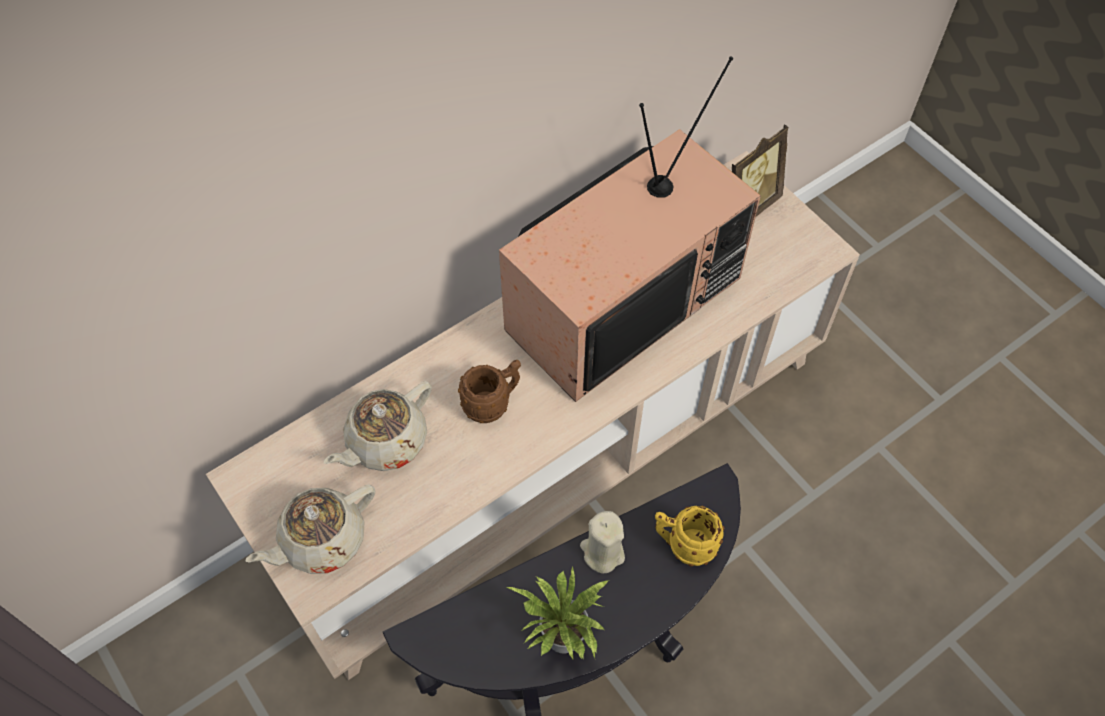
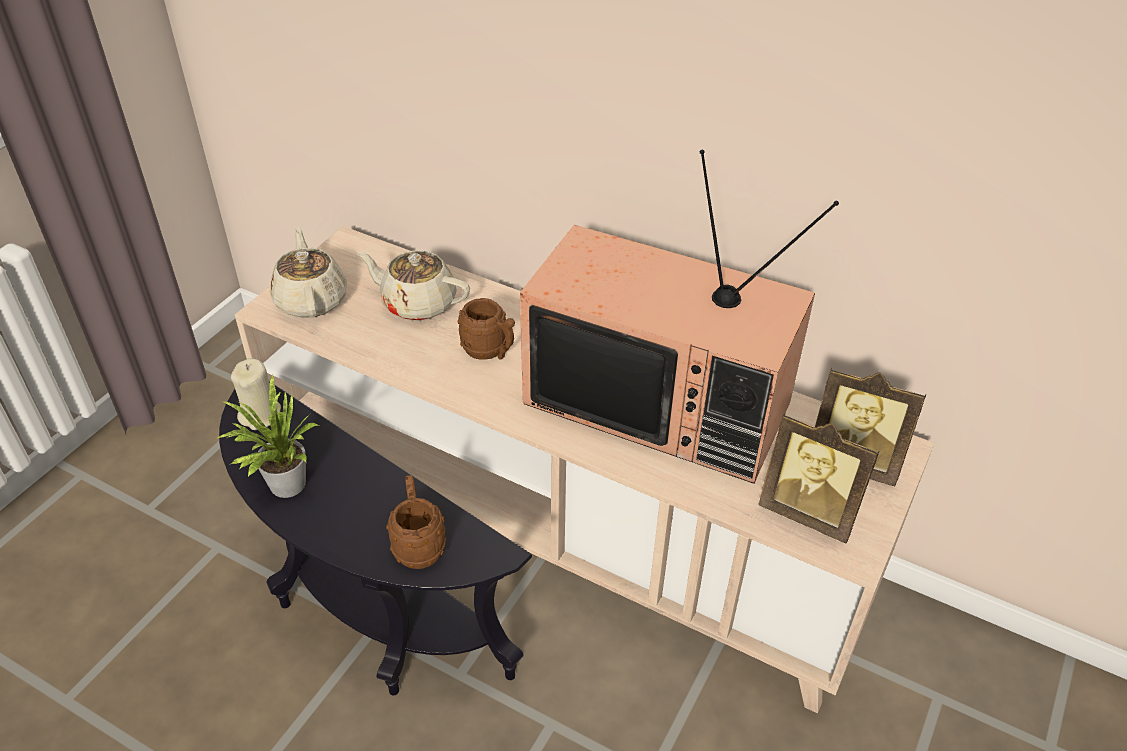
camera: 65 degrees right, 15 degrees down
beige teapot [245,484,375,574] -> beige teapot turned 45 degrees clockwise [270,227,347,318]
beige candle [580,511,625,574] -> beige candle moved to [231,358,281,430]
yellow mug [655,506,725,567] -> brown mug [386,475,446,569]
none -> picture frame [758,413,879,543]

